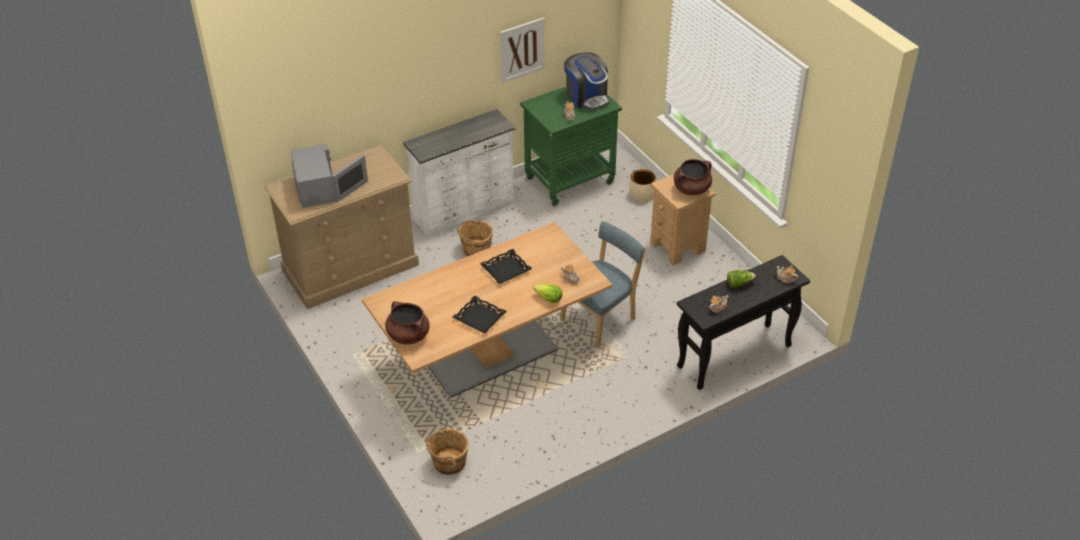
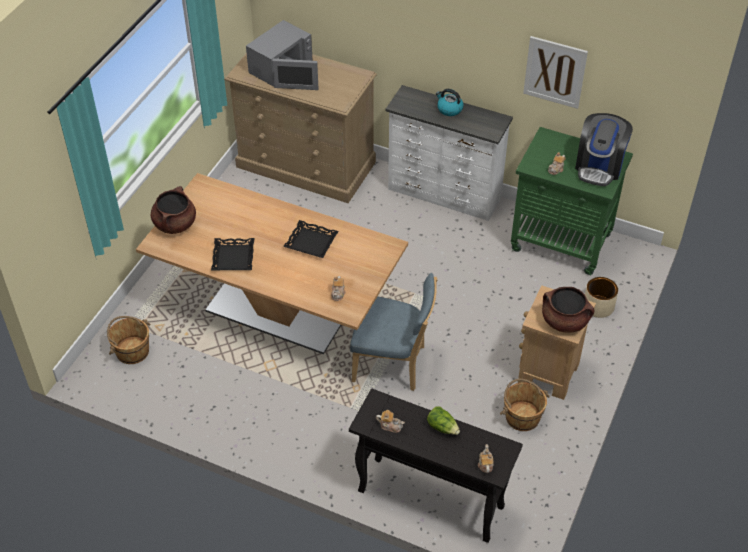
camera: 55 degrees right, 5 degrees up
brown bucket [457,219,493,256] -> brown bucket moved to [500,379,550,431]
lettuce [533,284,562,303] -> none
none -> kettle [436,89,464,116]

